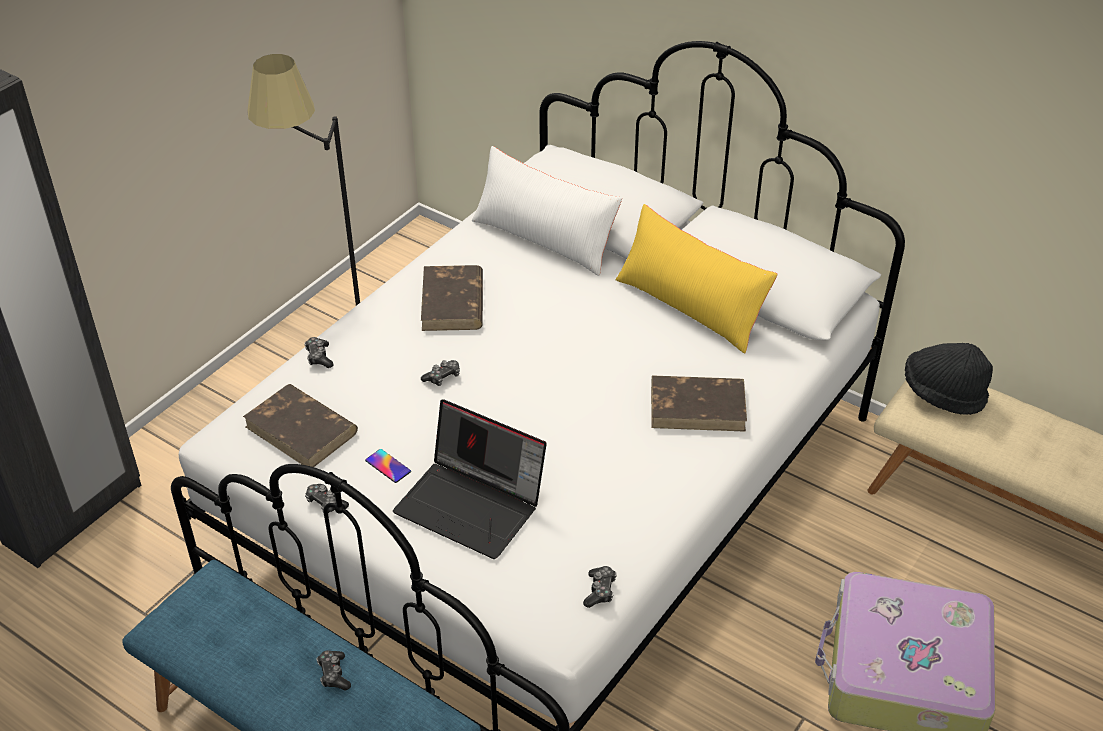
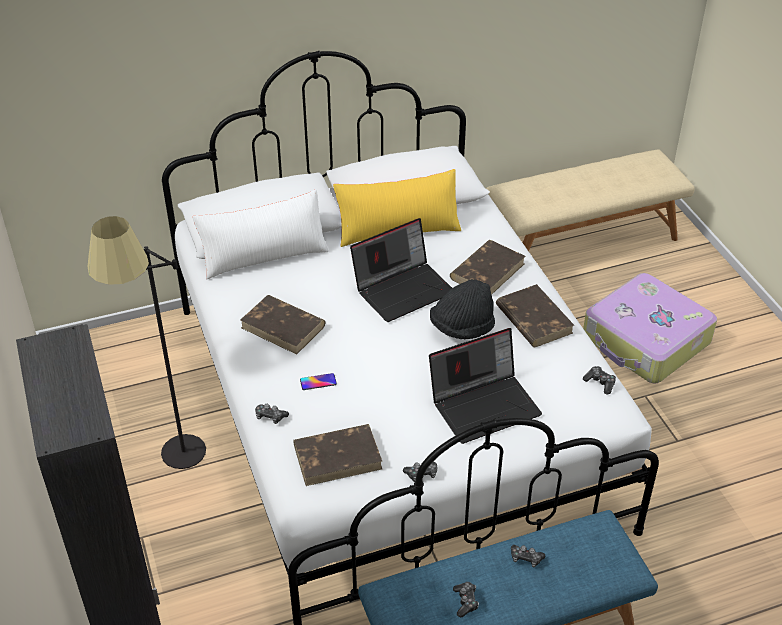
camera: 55 degrees left, 0 degrees up
phone [365,449,411,483] -> phone moved to [300,373,337,390]
game controller [421,360,460,386] -> game controller moved to [453,582,479,617]
black hat [905,343,993,415] -> black hat moved to [430,279,495,339]
none -> laptop [350,218,452,322]
none -> brown book [496,284,575,347]

